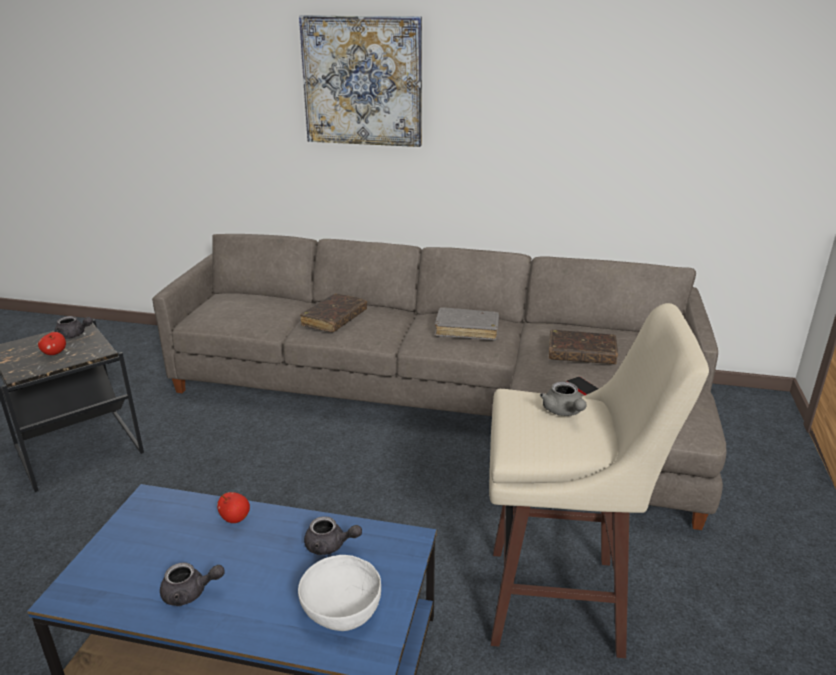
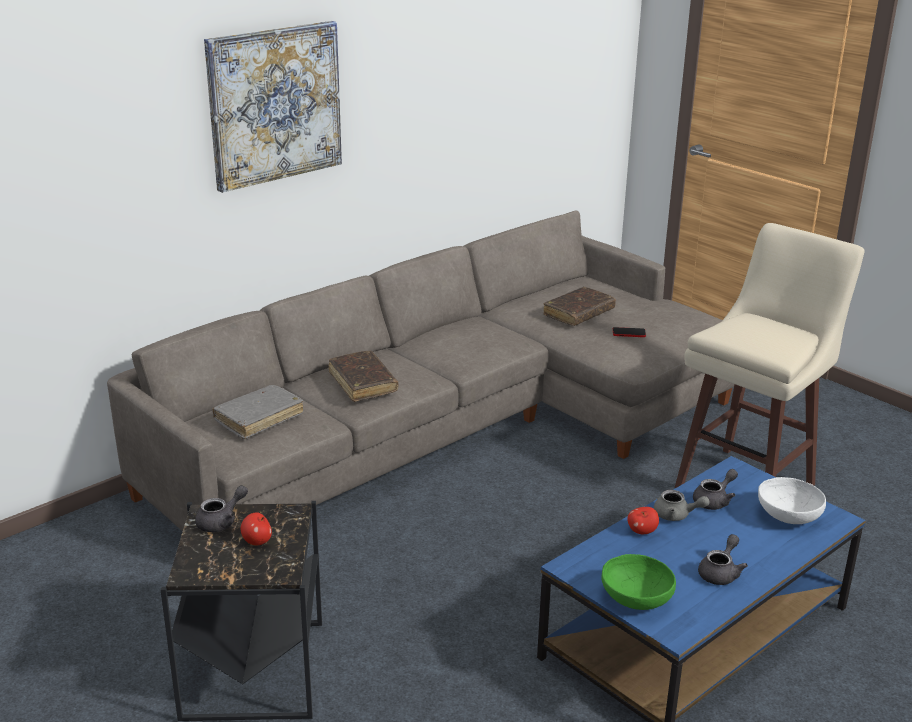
camera: 55 degrees left, 0 degrees up
grey book [435,307,499,340] -> grey book moved to [212,385,303,439]
grey teapot [540,381,587,416] -> grey teapot moved to [654,490,710,521]
none -> green bowl [601,554,676,610]

